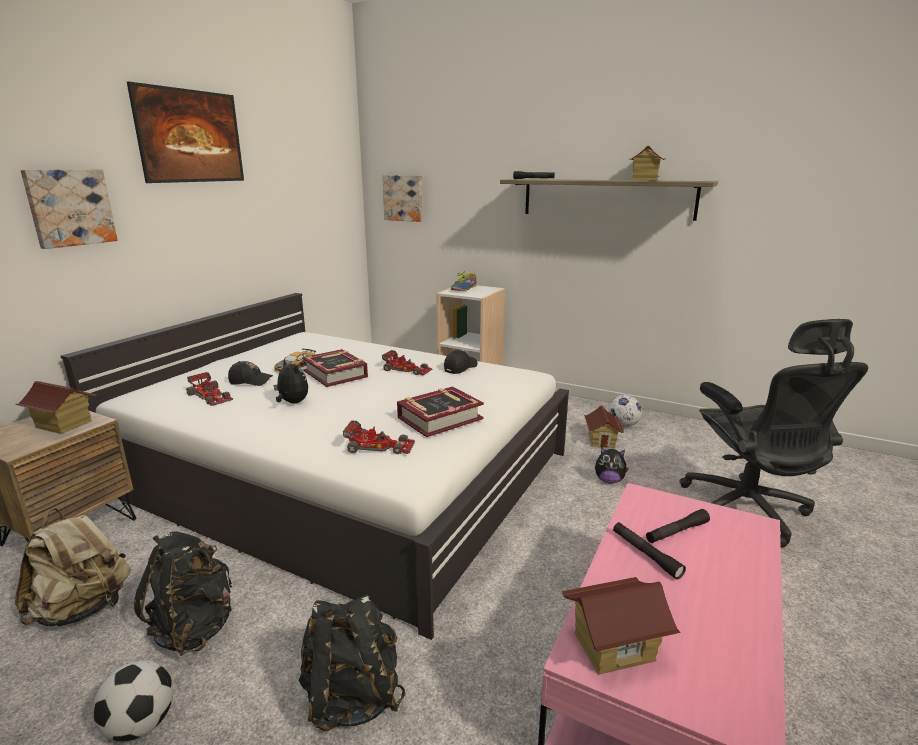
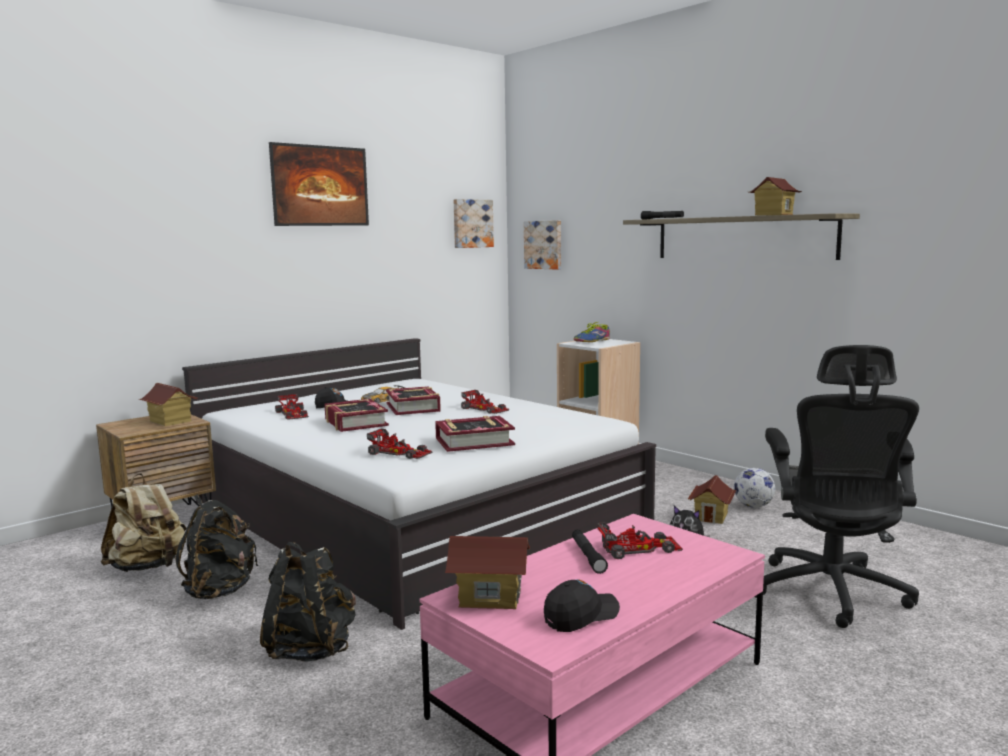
camera: 20 degrees right, 10 degrees down
picture [21,169,118,249] -> picture moved to [454,199,494,248]
football [92,660,173,741] -> none
plush toy [274,358,308,403] -> book [324,399,389,432]
black cap [444,350,478,374] -> black cap moved to [544,579,620,632]
black flashlight [646,509,710,543] -> toy car [597,523,683,559]

